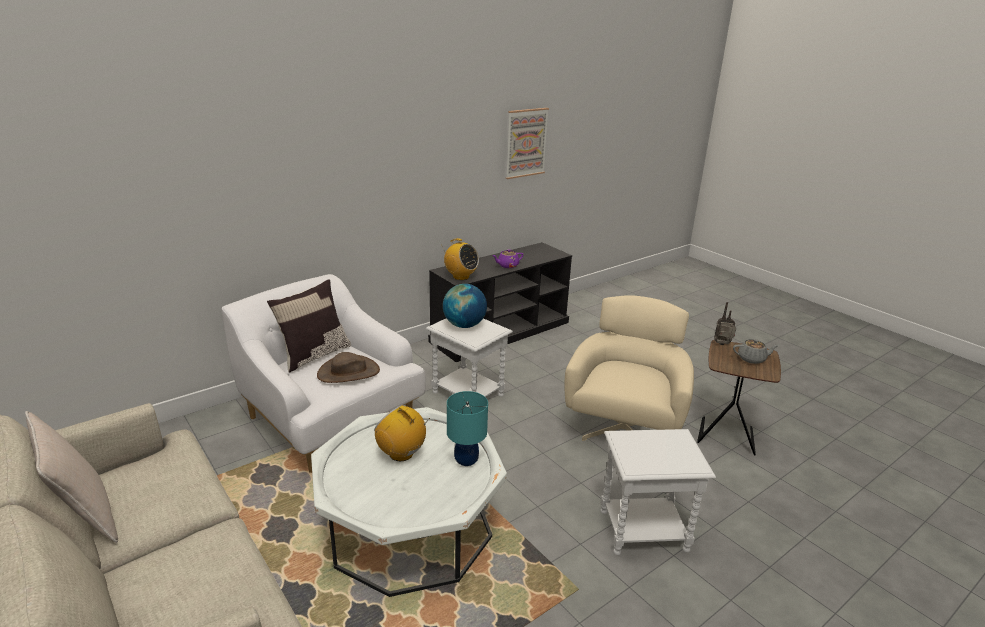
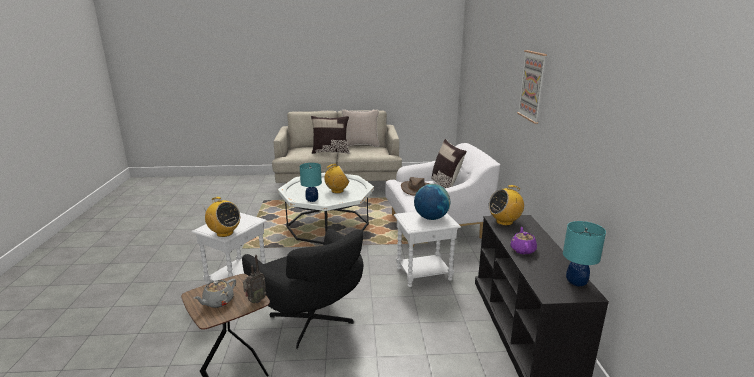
camera: 125 degrees right, 5 degrees down
picture [506,108,549,179] -> picture moved to [517,50,547,124]
beige armchair [565,295,694,441] -> black armchair [242,228,364,349]
none -> radio [202,197,240,237]
none -> pillow [311,116,350,154]
none -> turquoise table lamp [563,221,606,286]

